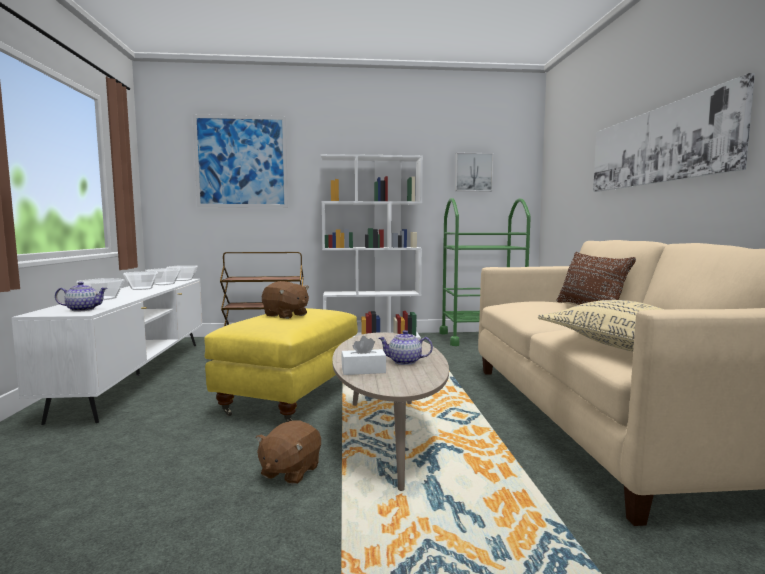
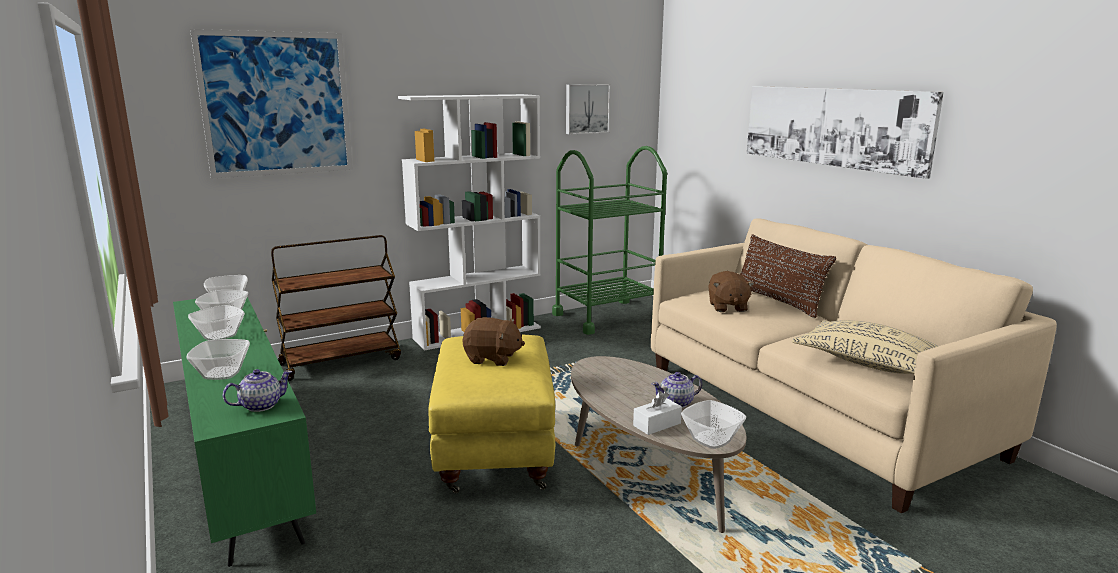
camera: 25 degrees left, 10 degrees up
white tv stand [11,279,202,425] -> green tv stand [173,297,316,567]
brown plush toy [256,420,321,485] -> brown plush toy moved to [708,271,754,312]
none -> bowl [681,400,746,449]

